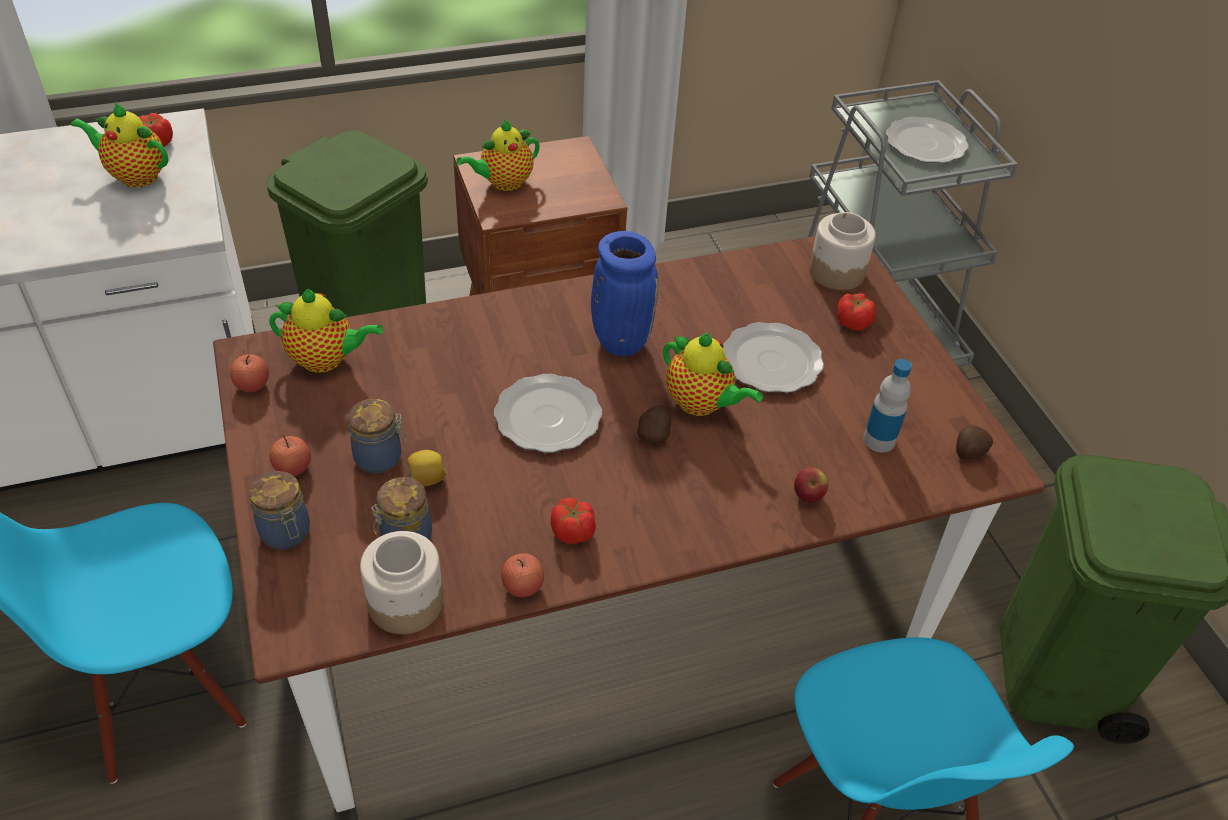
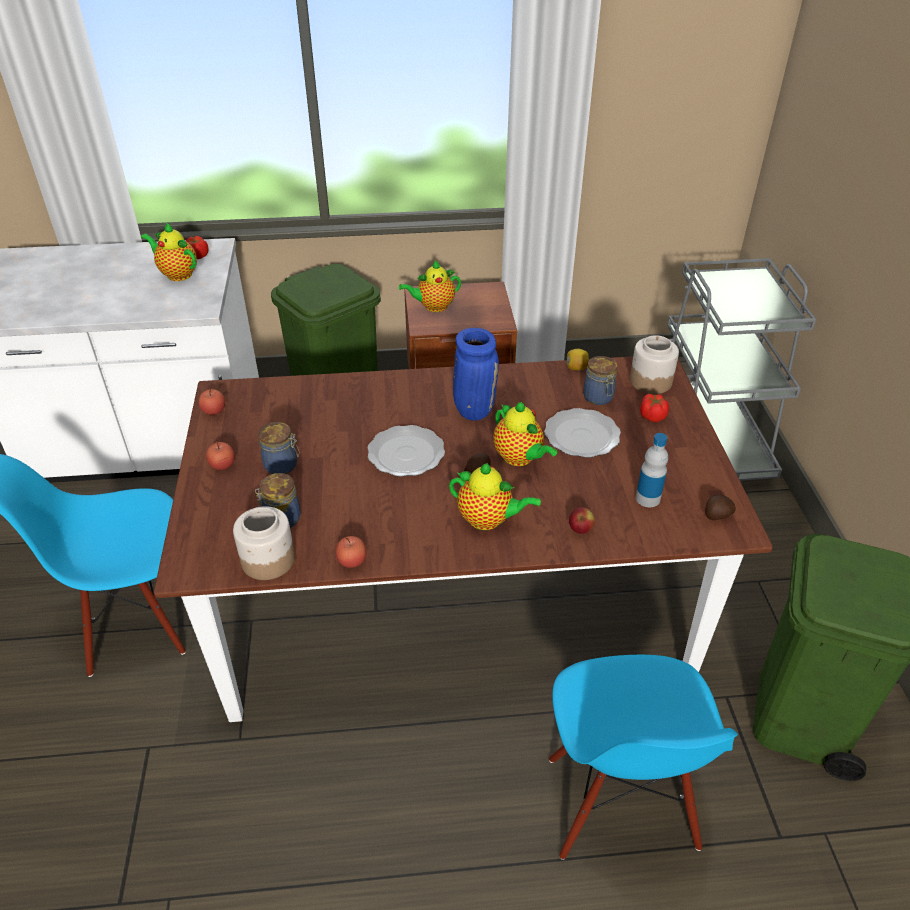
camera: 15 degrees right, 5 degrees down
jar [249,471,310,549] -> jar moved to [583,356,617,405]
teapot [269,289,383,373] -> teapot moved to [449,463,541,530]
lemon [407,450,447,487] -> lemon moved to [567,349,589,370]
tomato [551,498,596,544] -> none
plate [886,117,969,163] -> none

